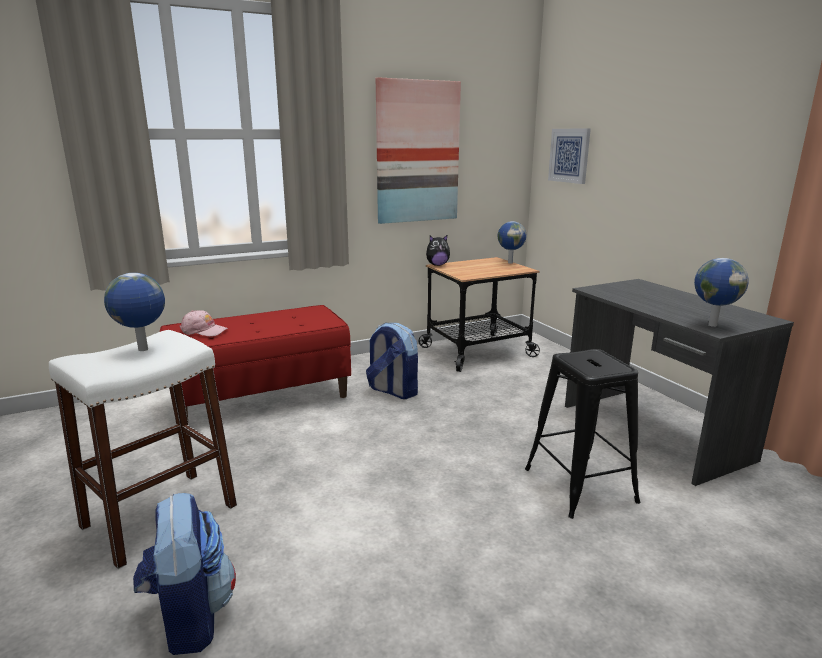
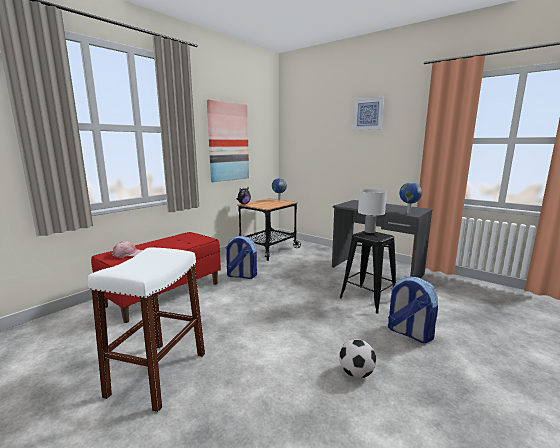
camera: 25 degrees left, 5 degrees down
globe [104,273,165,351] -> none
backpack [133,493,236,655] -> backpack moved to [388,277,438,343]
picture [548,128,591,184] -> picture moved to [353,96,384,130]
none -> football [339,339,376,378]
none -> white table lamp [358,189,387,235]

